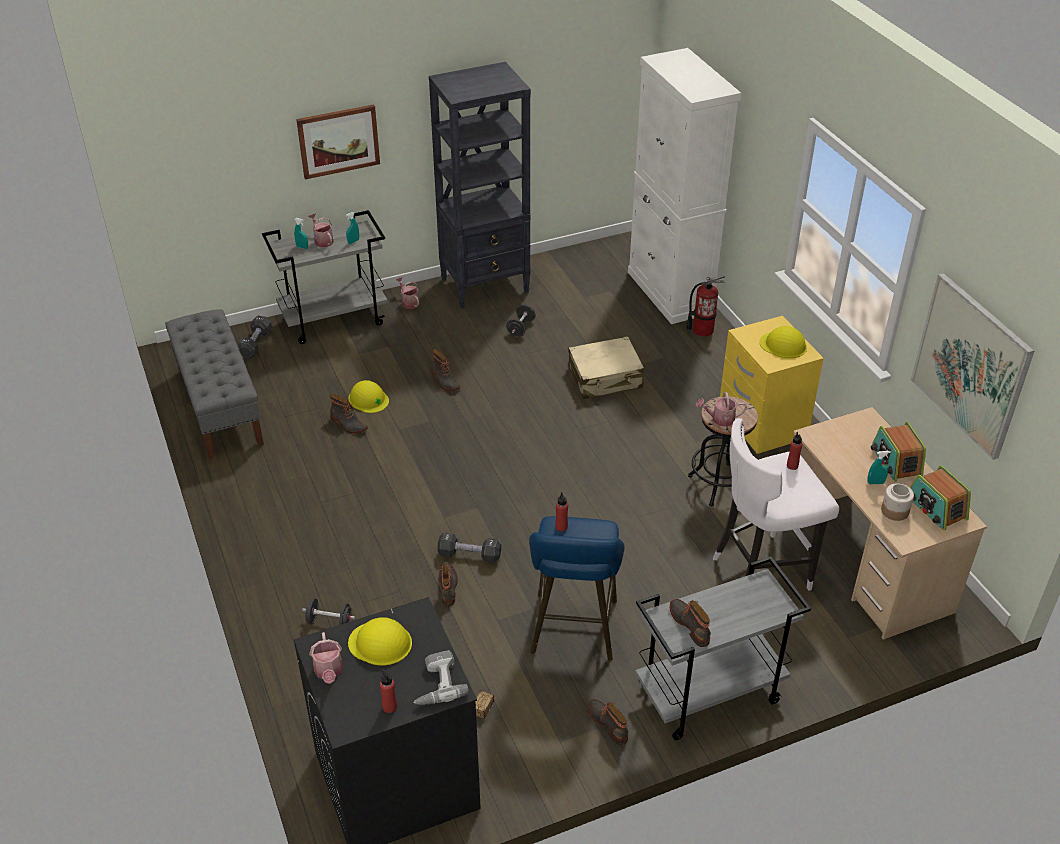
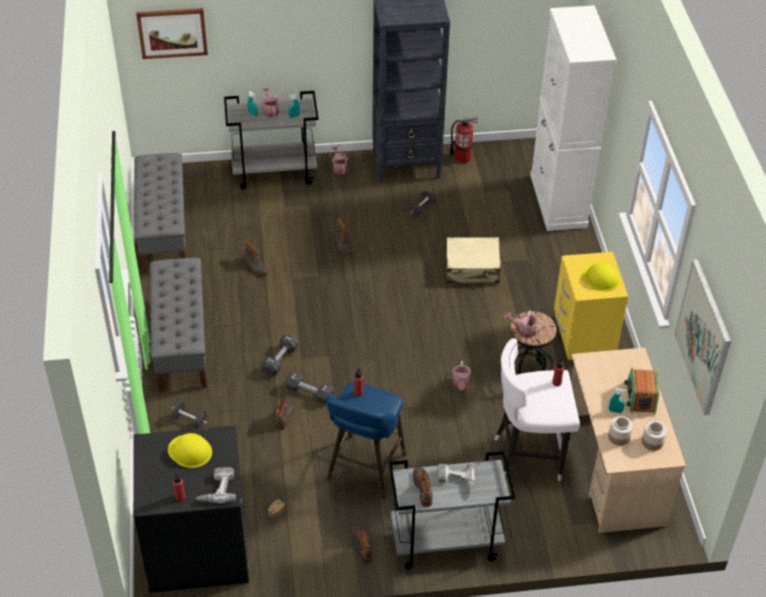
camera: 15 degrees right, 5 degrees up
black dumbbell [237,316,272,359] -> black dumbbell moved to [261,334,298,376]
picture [296,104,380,180] -> picture moved to [136,8,208,59]
watering can [309,632,343,684] -> watering can moved to [452,361,471,390]
yellow hard hat [349,380,389,413] -> none
fire extinguisher [686,275,725,337] -> fire extinguisher moved to [449,117,478,163]
radio [910,466,971,530] -> jar [642,421,667,451]
none -> grey bench [150,258,207,392]
none -> power drill [438,463,475,495]

